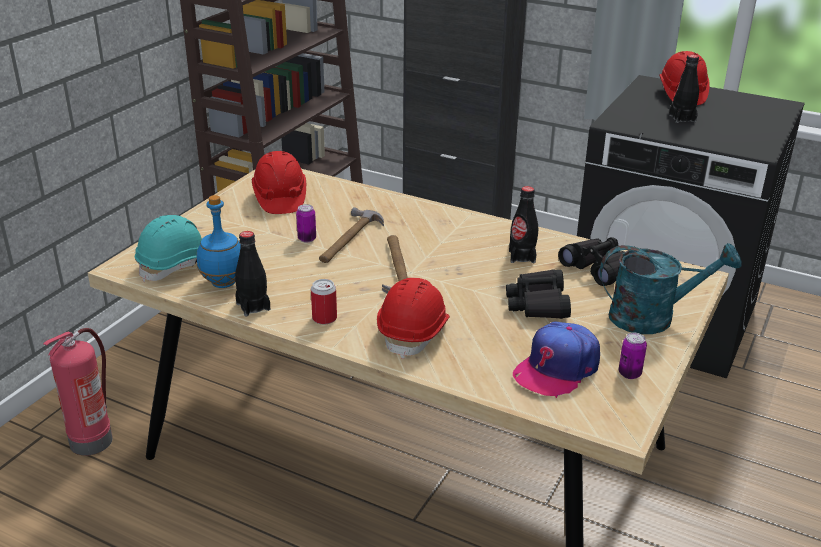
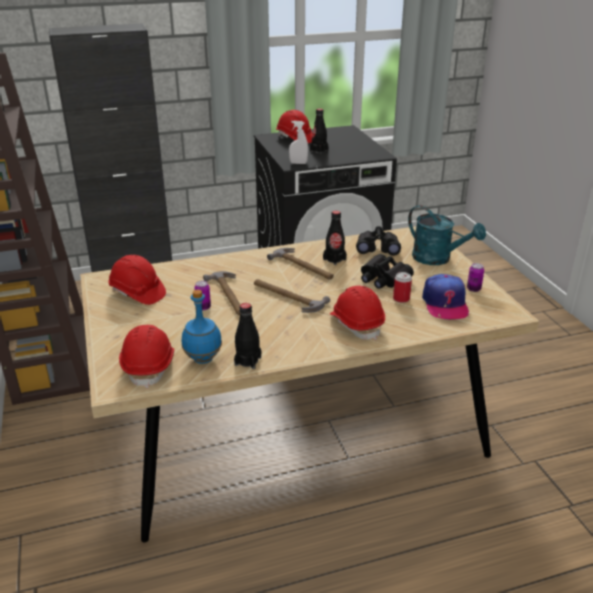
camera: 45 degrees left, 0 degrees up
fire extinguisher [43,328,113,456] -> none
turquoise hard hat [135,215,202,282] -> red hard hat [119,325,174,389]
can [311,279,337,324] -> can moved to [393,272,412,303]
turquoise watering can [600,243,742,334] -> turquoise watering can turned 90 degrees clockwise [408,205,486,265]
none -> hammer [267,248,334,280]
none -> white spray bottle [289,121,308,164]

